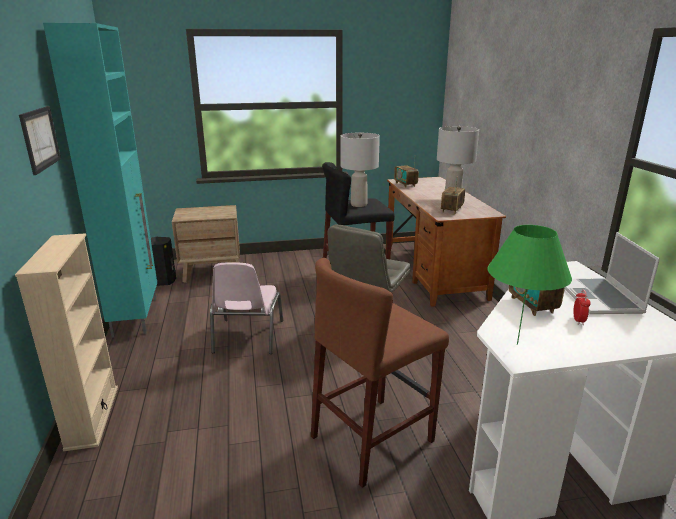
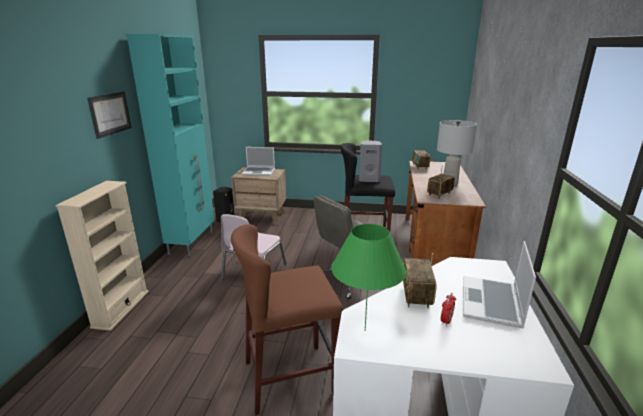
camera: 20 degrees right, 0 degrees up
grey table lamp [341,132,380,207] -> grey speaker [359,141,382,182]
none -> laptop [242,147,275,176]

